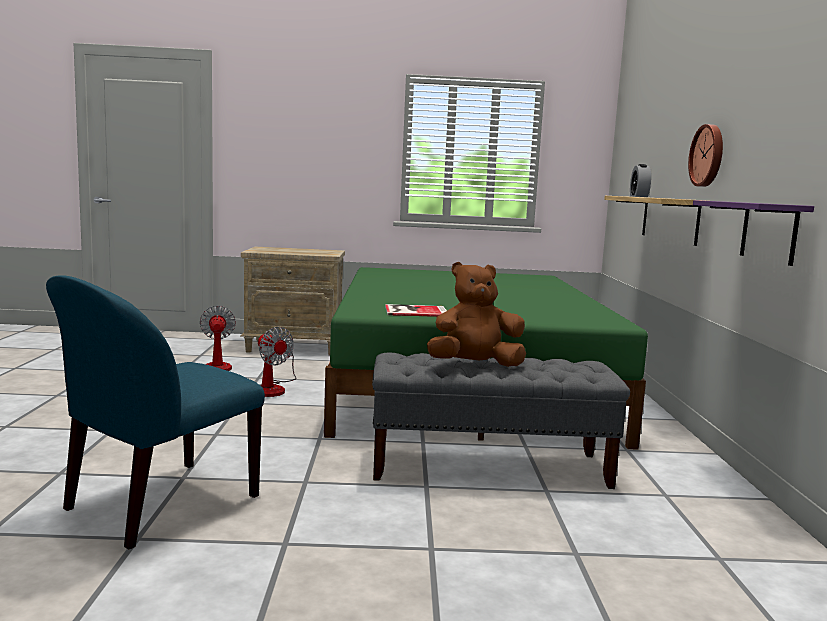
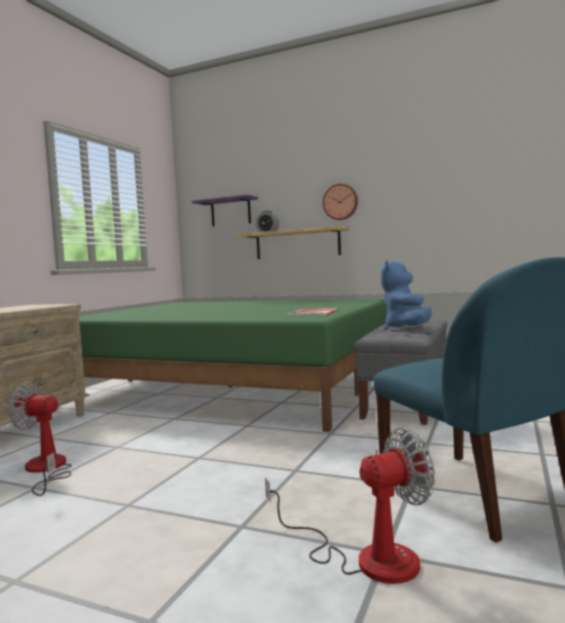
camera: 65 degrees left, 5 degrees down
fan [258,327,296,397] -> fan moved to [265,428,435,584]
brown plush toy [427,262,526,367] -> blue plush toy [381,260,432,330]
purple shelf [693,200,814,266] -> purple shelf moved to [192,195,258,226]

